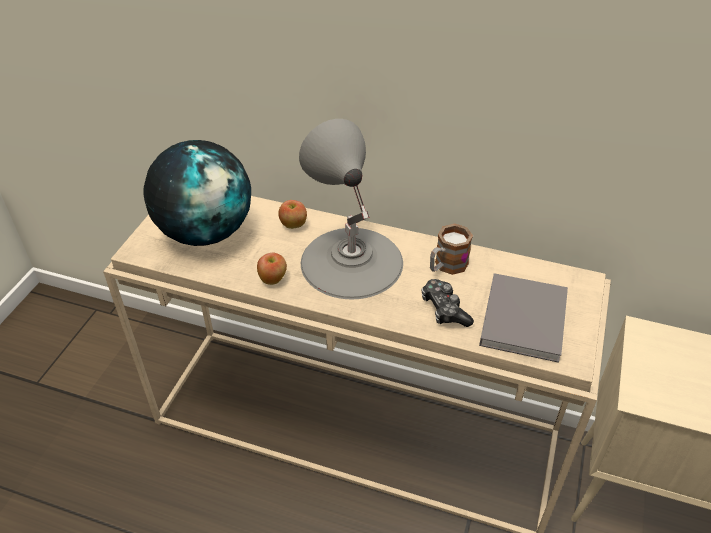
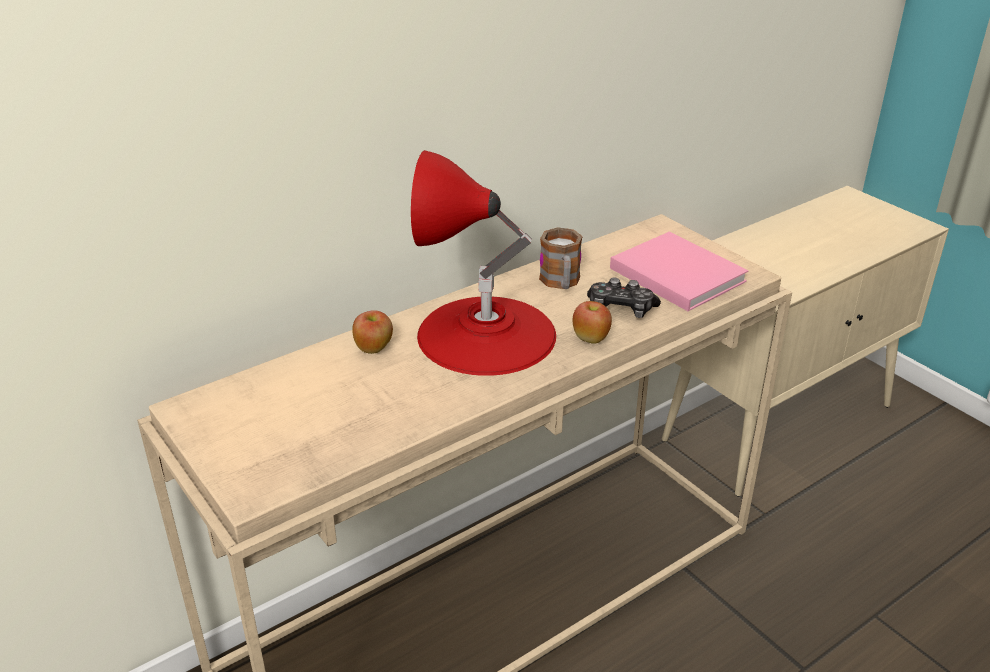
camera: 55 degrees left, 10 degrees down
globe [143,140,251,246] -> none
apple [257,253,287,285] -> apple moved to [573,301,612,344]
grey table lamp [299,119,403,299] -> red table lamp [411,150,556,376]
grey book [479,273,568,363] -> pink book [610,232,749,311]

